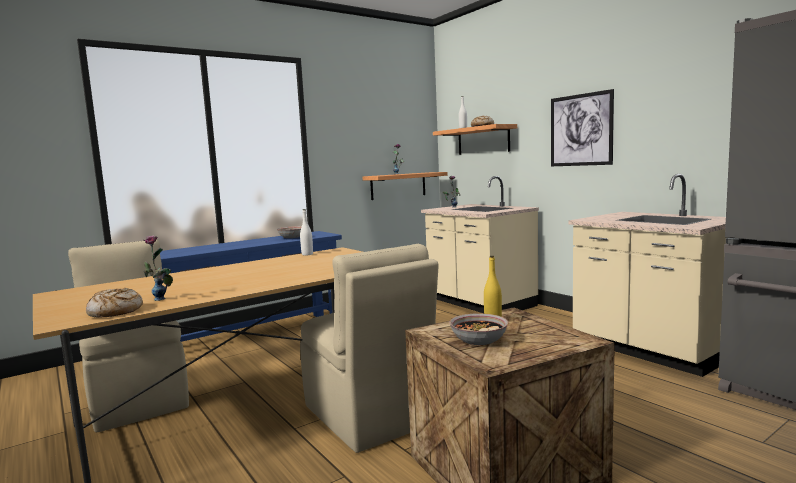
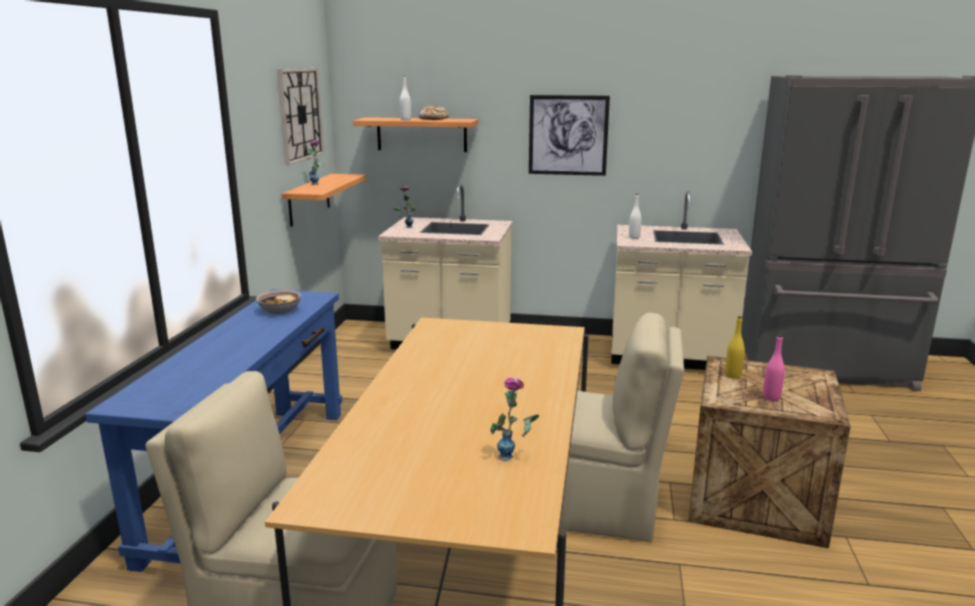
camera: 45 degrees left, 10 degrees up
bread [86,288,143,318] -> none
white bottle [300,209,313,256] -> white bottle moved to [629,194,641,239]
bowl [449,313,509,345] -> pink bottle [763,335,785,401]
none -> wall clock [277,68,324,166]

